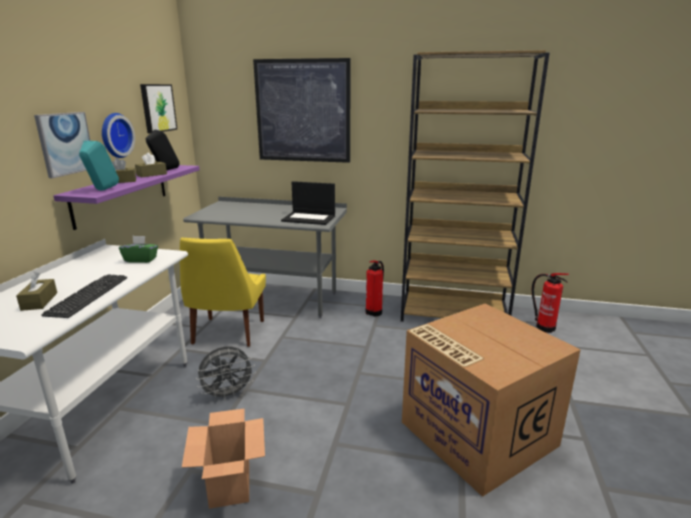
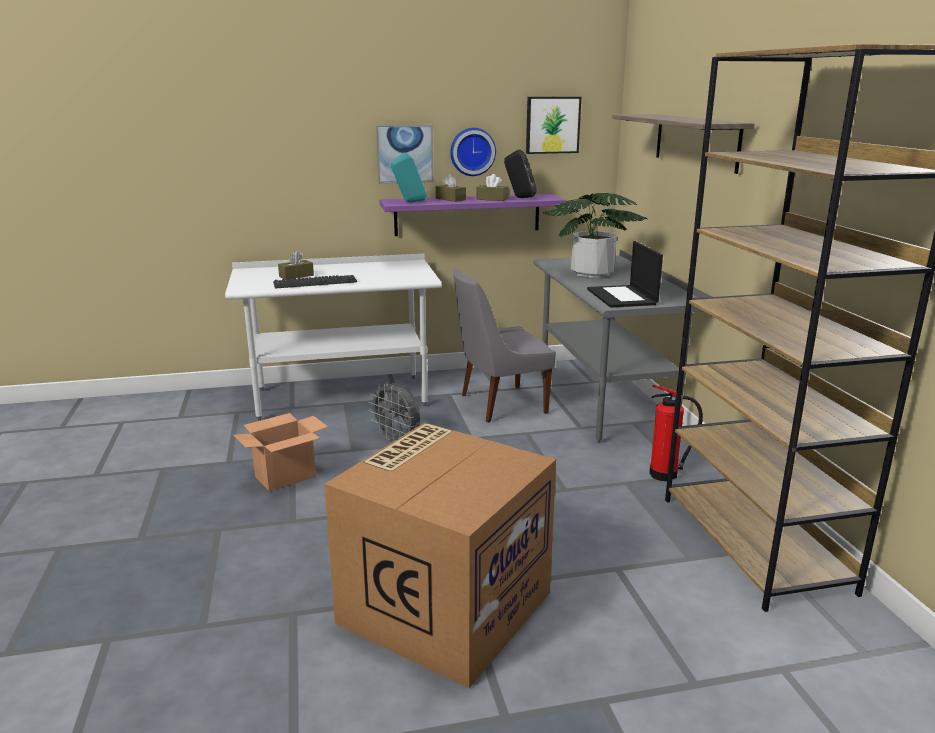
camera: 65 degrees right, 0 degrees up
green tissue box [119,236,158,263] -> none
yellow chair [180,238,266,347] -> grey chair [454,269,556,423]
picture [253,58,351,163] -> shelf [612,114,755,174]
fire extinguisher [532,273,569,333] -> none
none -> potted plant [543,193,647,278]

